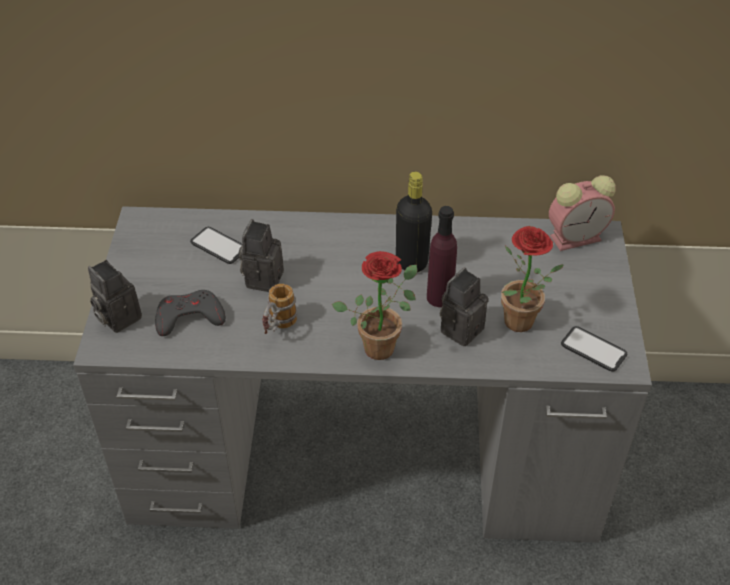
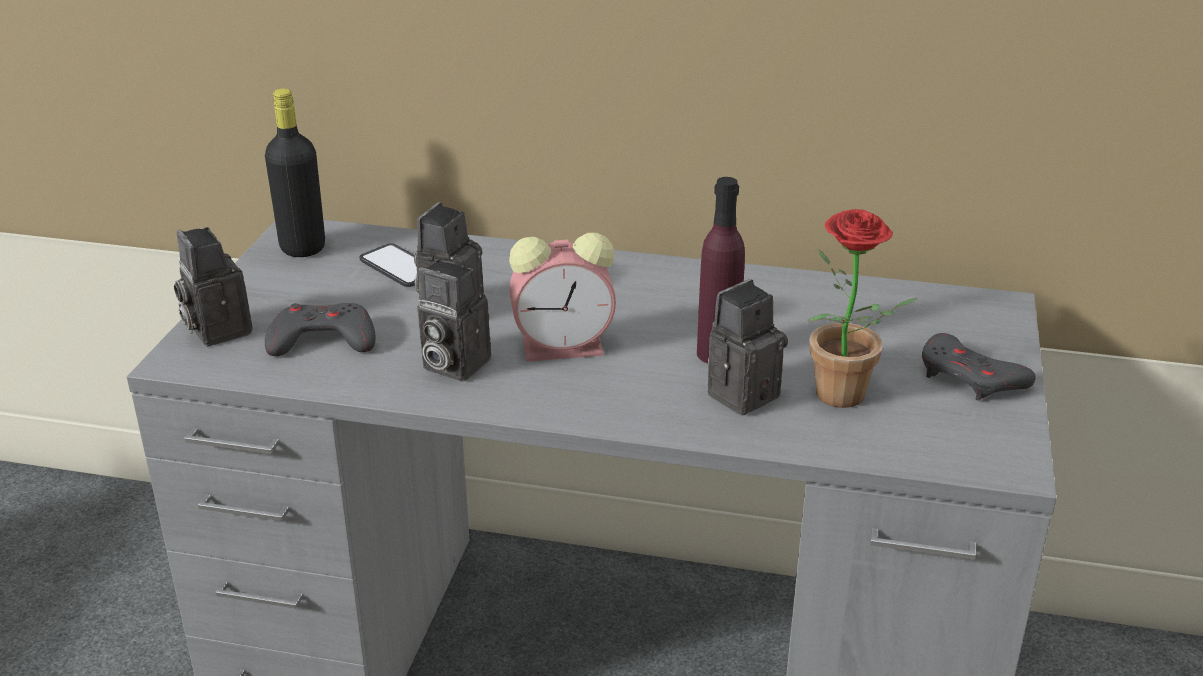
camera: 10 degrees right, 15 degrees down
mug [262,284,297,334] -> camera [418,260,491,381]
potted plant [332,251,417,360] -> none
black bottle [396,172,432,272] -> black bottle moved to [265,89,325,257]
alarm clock [549,175,616,251] -> alarm clock moved to [509,233,616,362]
phone [561,326,628,371] -> none
none -> grey game controller [922,333,1036,401]

